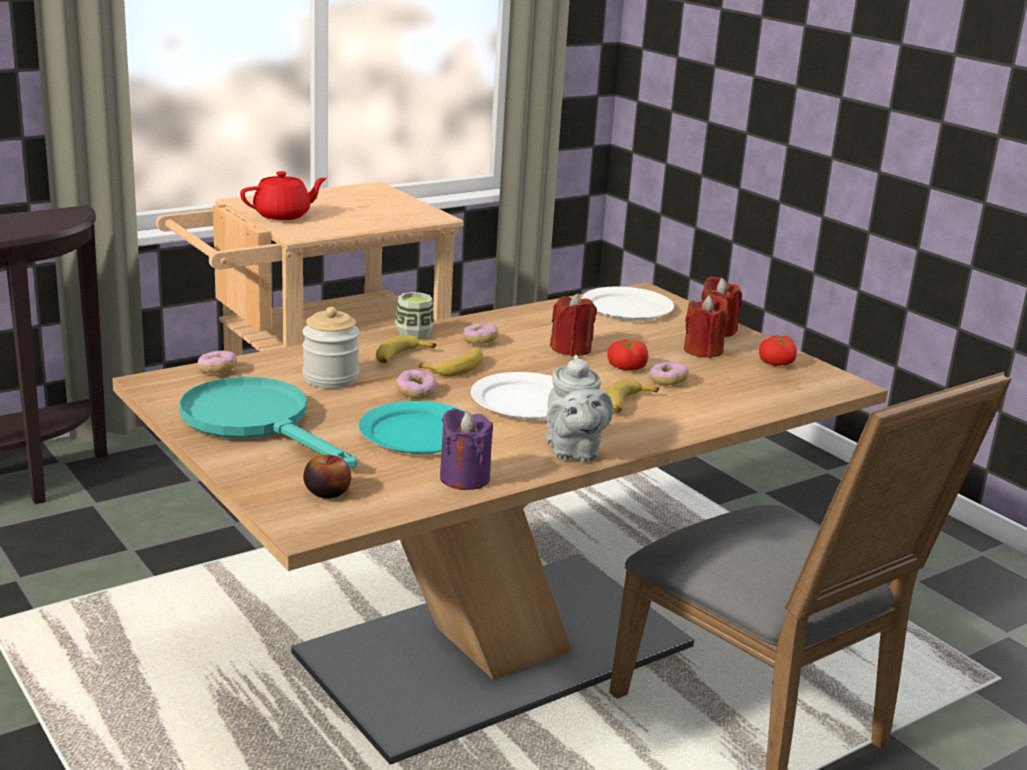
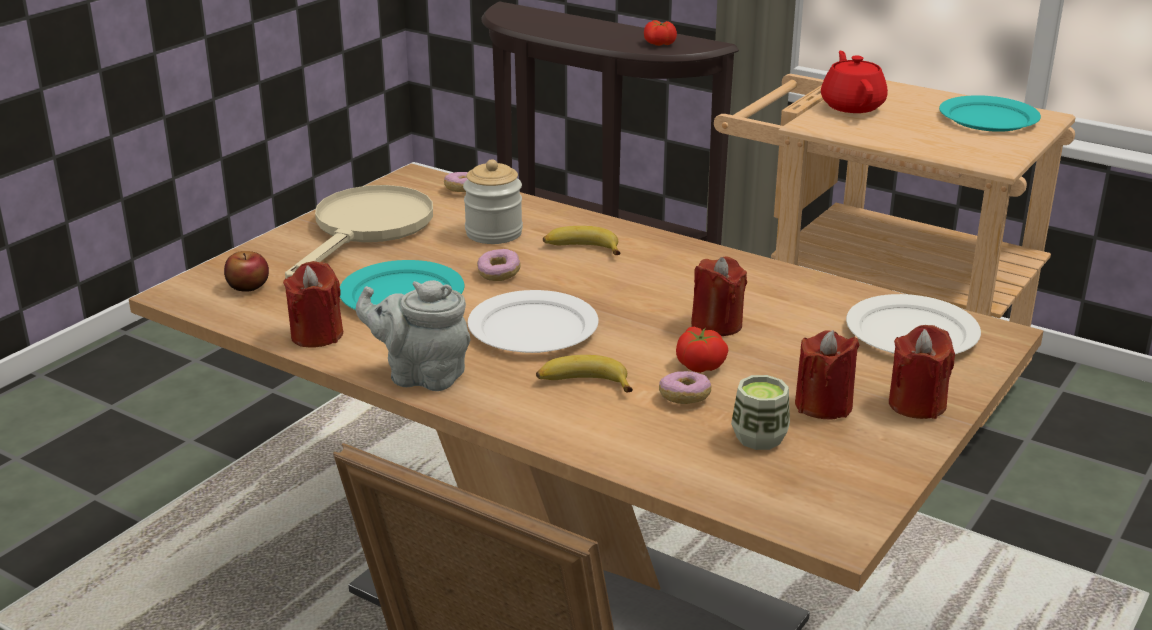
camera: 70 degrees right, 5 degrees up
turquoise frying pan [179,377,357,468] -> beige frying pan [285,185,433,279]
red teapot [240,171,327,220] -> red teapot turned 135 degrees counterclockwise [821,51,888,113]
cup [395,292,434,340] -> cup moved to [731,375,790,450]
banana [419,347,483,376] -> none
purple candle [440,408,493,490] -> red candle [283,261,343,348]
donut [463,323,498,344] -> none
grey teapot [546,355,613,462] -> grey teapot turned 45 degrees clockwise [356,280,470,391]
tomato [759,335,797,366] -> tomato moved to [644,20,677,46]
none -> turquoise plate [939,95,1041,132]

